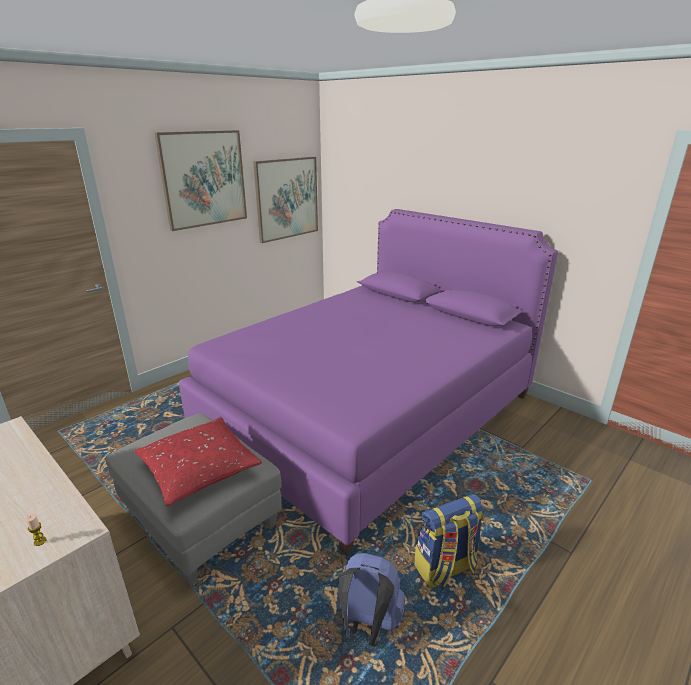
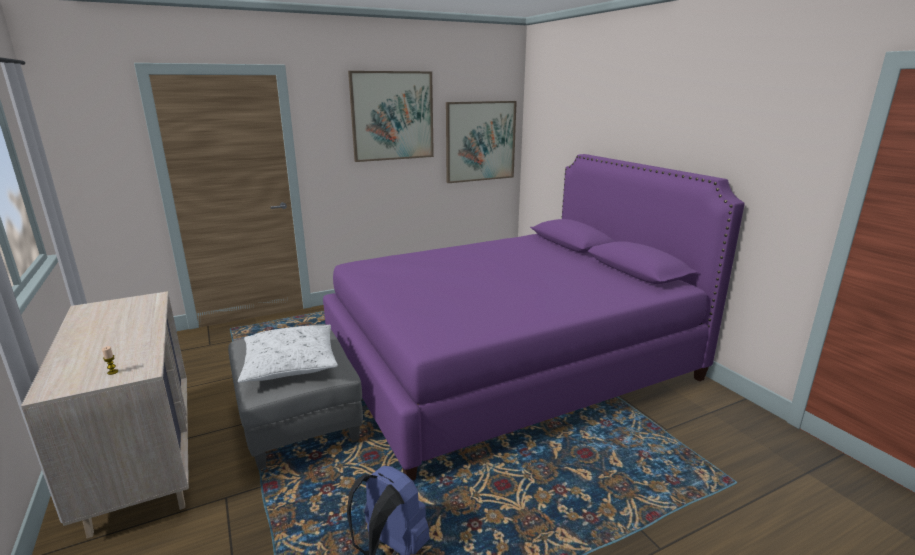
camera: 20 degrees right, 5 degrees down
red pillow [134,417,262,507] -> white pillow [238,325,338,383]
backpack [414,494,484,588] -> none

